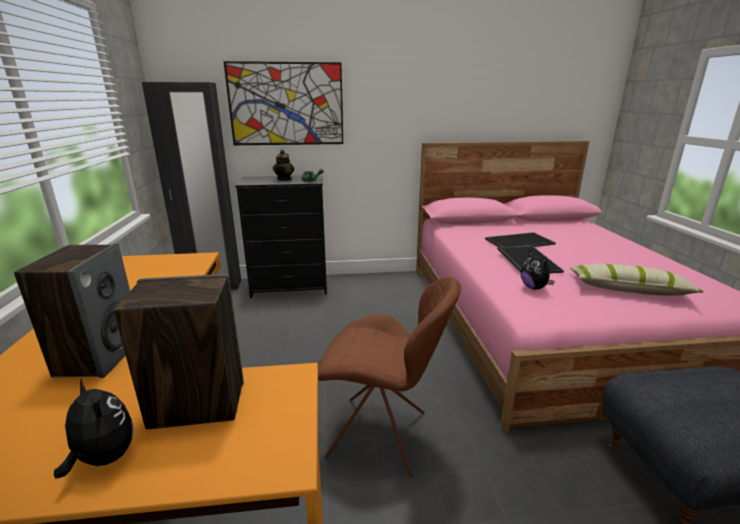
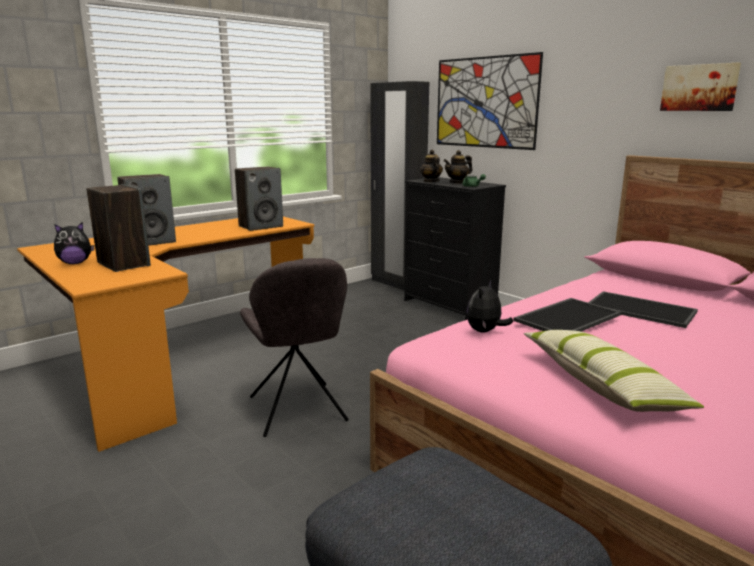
camera: 55 degrees right, 5 degrees down
plush toy [54,378,133,479] -> plush toy turned 60 degrees clockwise [54,222,94,264]
brown chair [318,277,461,477] -> grey chair [240,258,349,437]
none -> speaker [235,167,283,231]
none -> teapot [420,149,443,182]
none -> picture [660,62,741,111]

